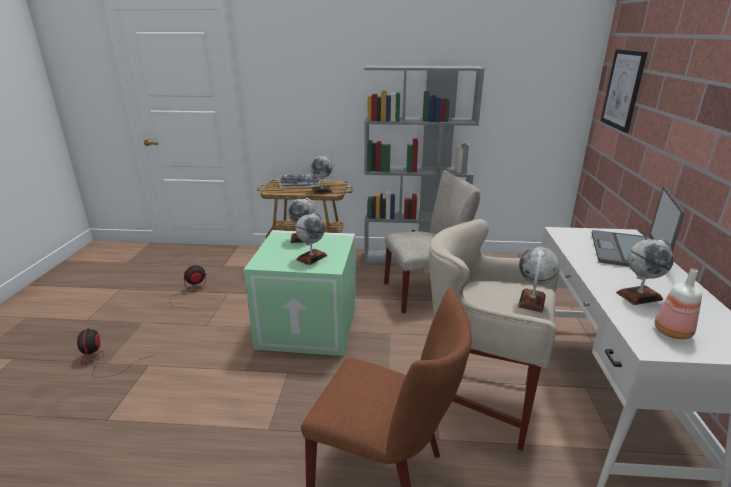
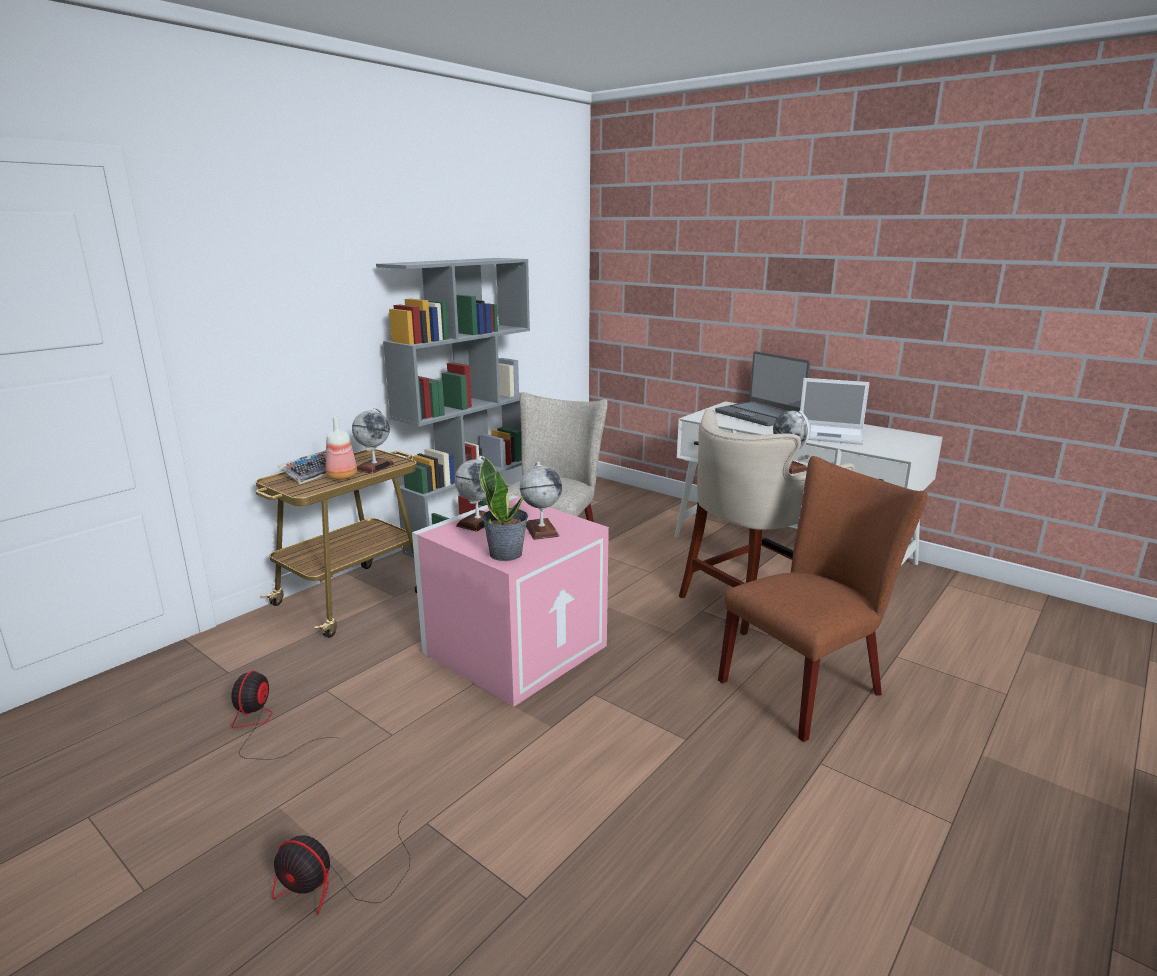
camera: 55 degrees left, 5 degrees down
green storage box [244,230,356,356] -> pink storage box [412,495,609,707]
picture [601,49,648,133] -> none
globe [616,238,674,305] -> laptop [800,378,870,445]
bottle [655,269,702,339] -> bottle moved to [325,416,357,480]
none -> potted plant [479,457,528,561]

